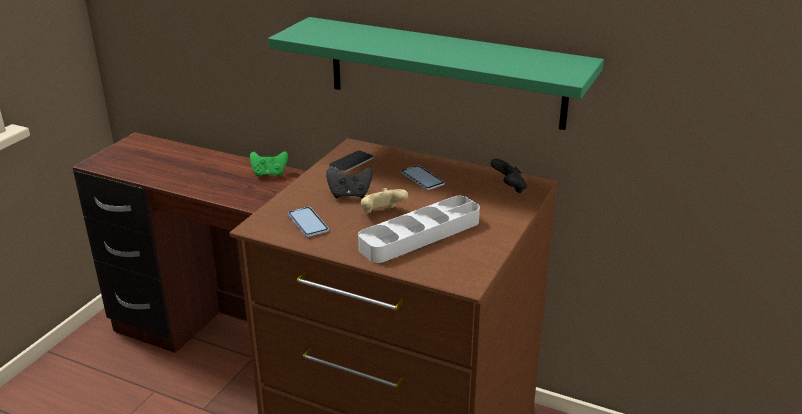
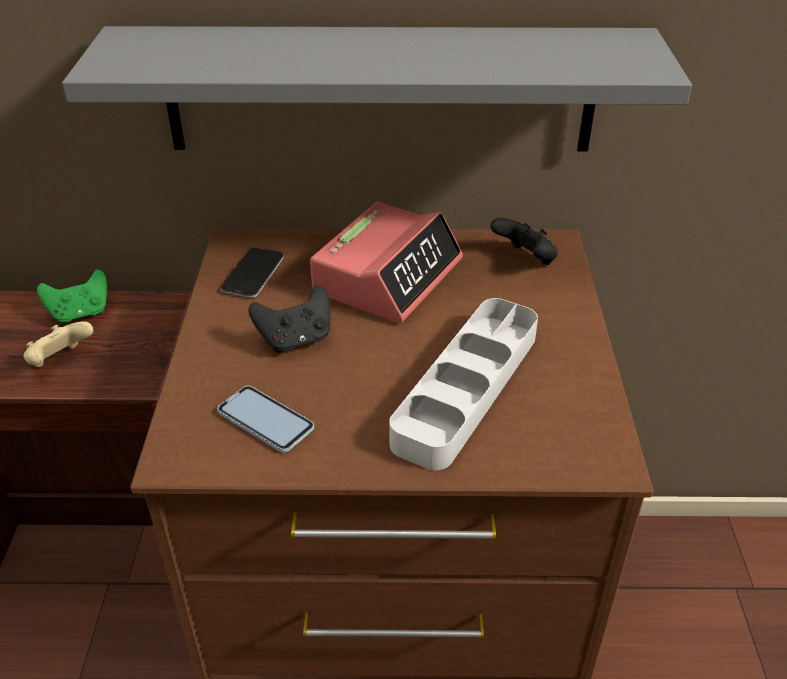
camera: 25 degrees left, 10 degrees up
green shelf [268,17,604,130] -> grey shelf [62,26,692,151]
beige game controller [361,188,408,213] -> beige game controller moved to [23,321,93,367]
phone [401,165,445,190] -> alarm clock [310,202,463,323]

